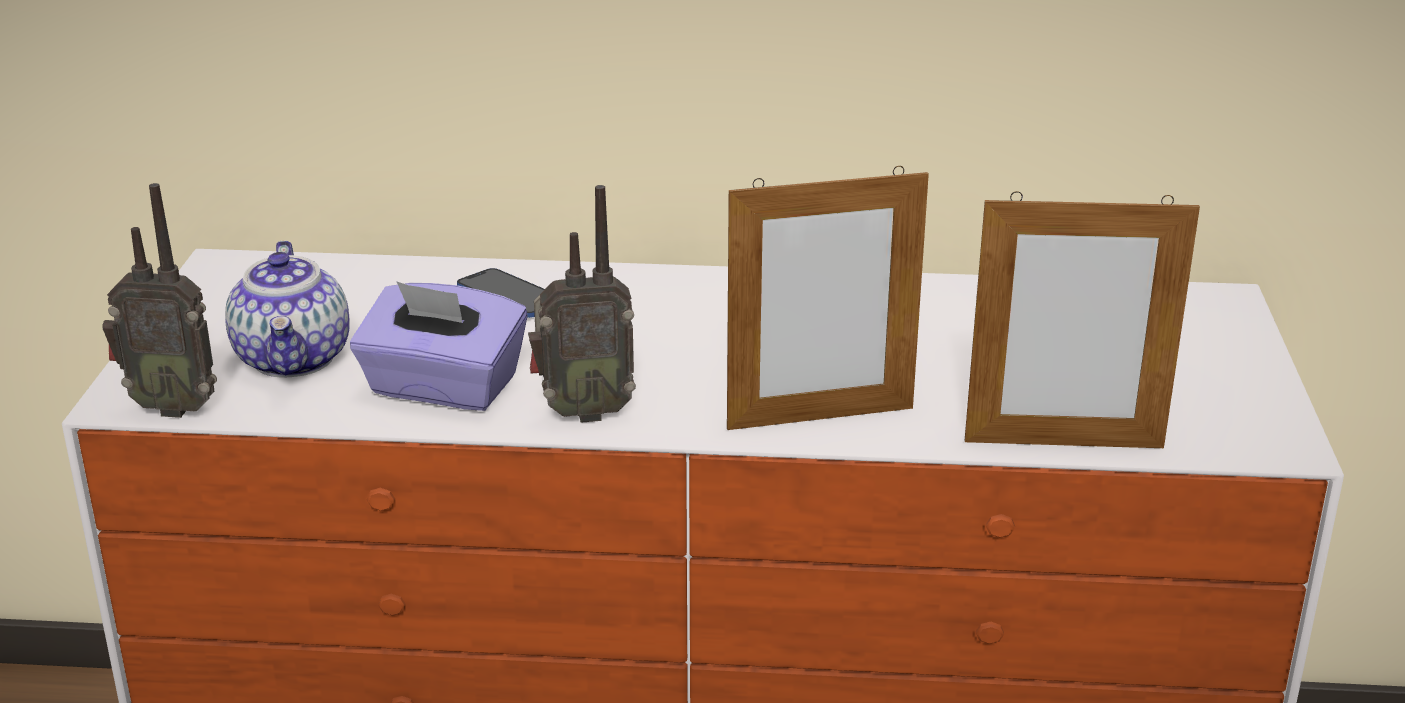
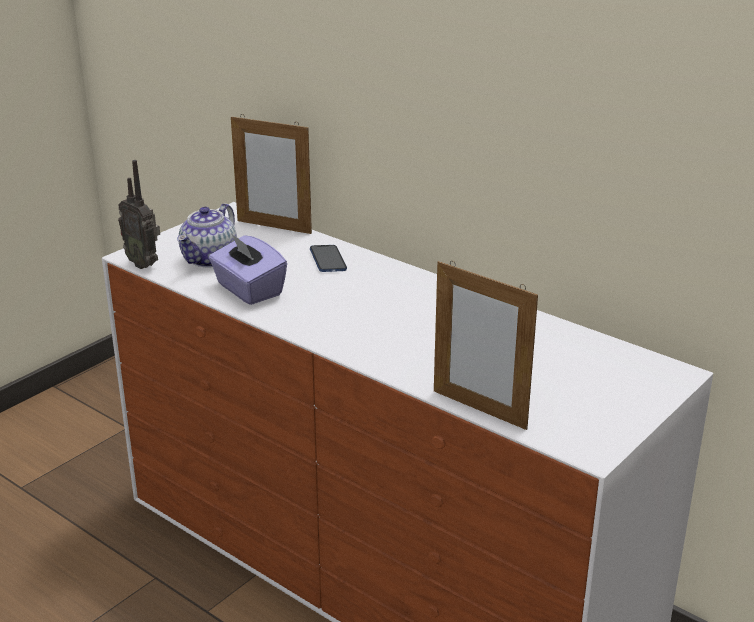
camera: 35 degrees right, 0 degrees up
radio [528,185,636,423] -> none
picture frame [727,166,929,430] -> picture frame moved to [231,114,312,234]

